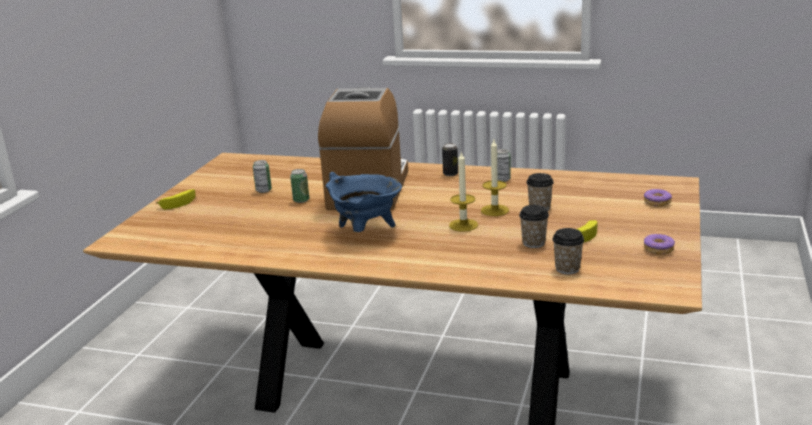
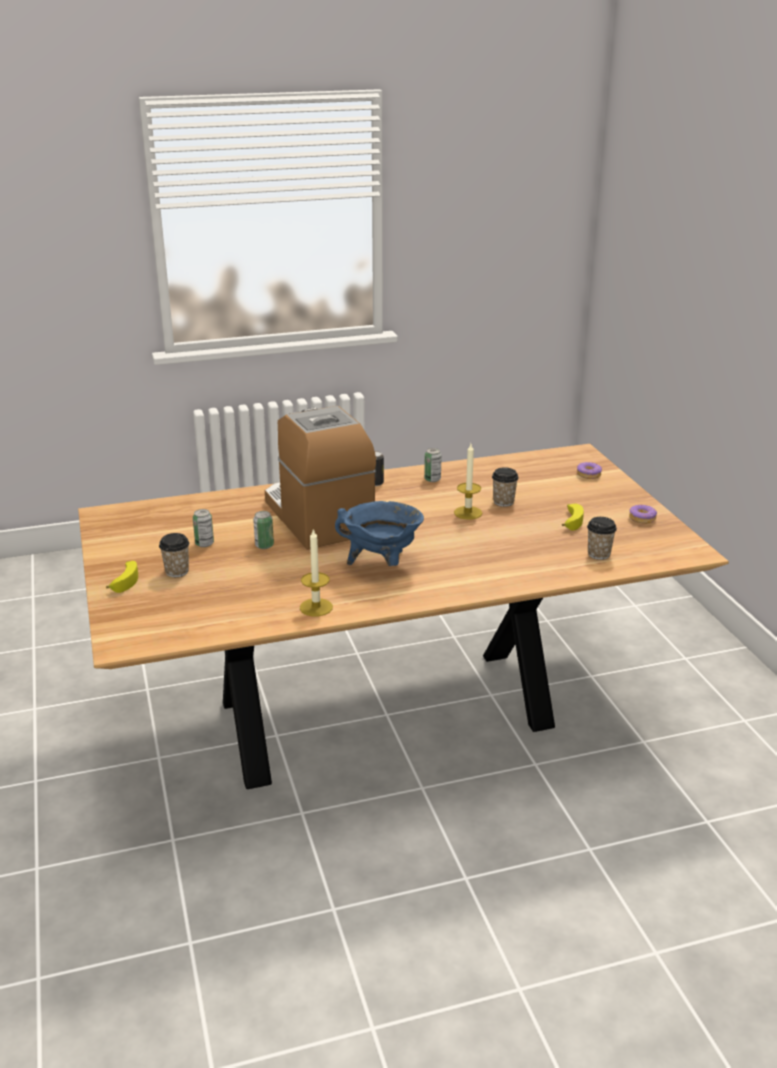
camera: 35 degrees left, 5 degrees up
candle [449,151,478,232] -> candle moved to [300,528,333,617]
cup [519,205,549,248] -> cup moved to [159,533,189,577]

